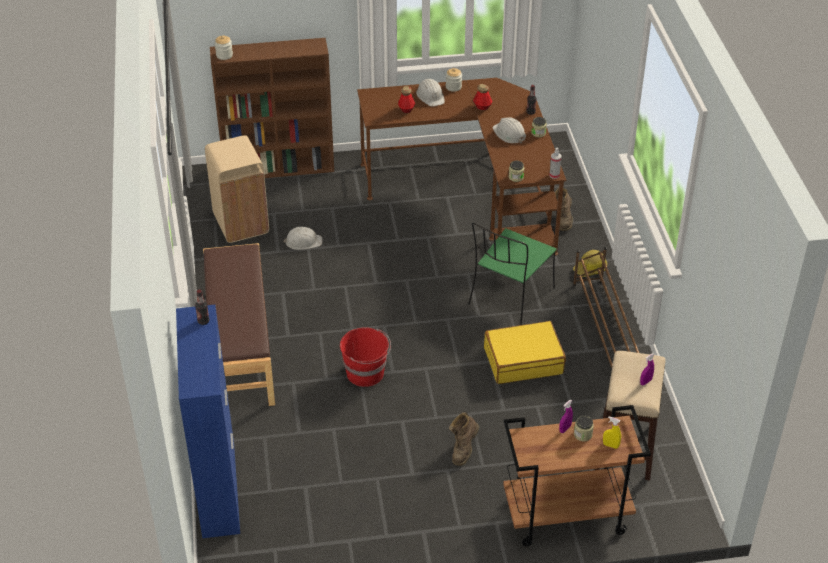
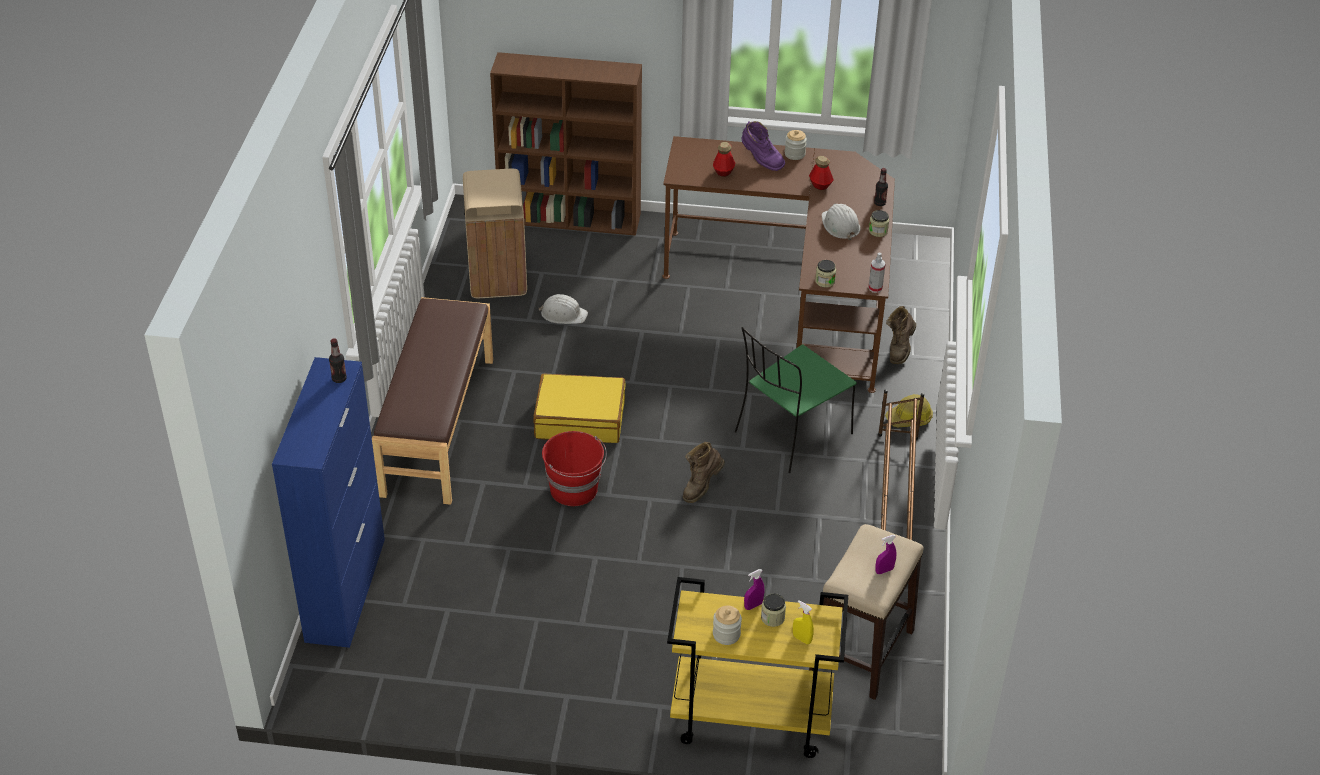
camera: 15 degrees right, 0 degrees up
jar [215,36,233,60] -> jar moved to [713,605,742,645]
white hard hat [416,79,445,107] -> purple boot [742,121,785,171]
brown boot [449,413,479,466] -> brown boot moved to [683,442,725,503]
yellow suitcase [484,321,566,384] -> yellow suitcase moved to [533,374,626,443]
brown cart [503,405,651,546] -> yellow cart [667,577,848,758]

